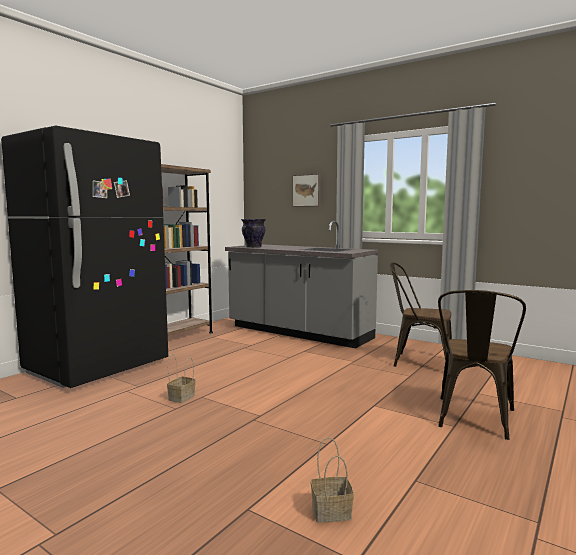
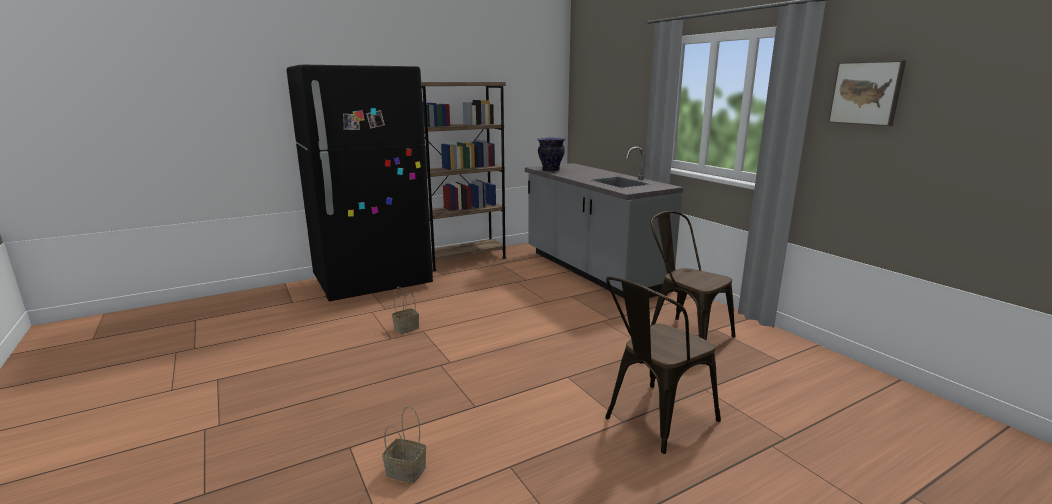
camera: 25 degrees right, 10 degrees up
picture [292,174,321,207] -> picture moved to [828,60,906,126]

